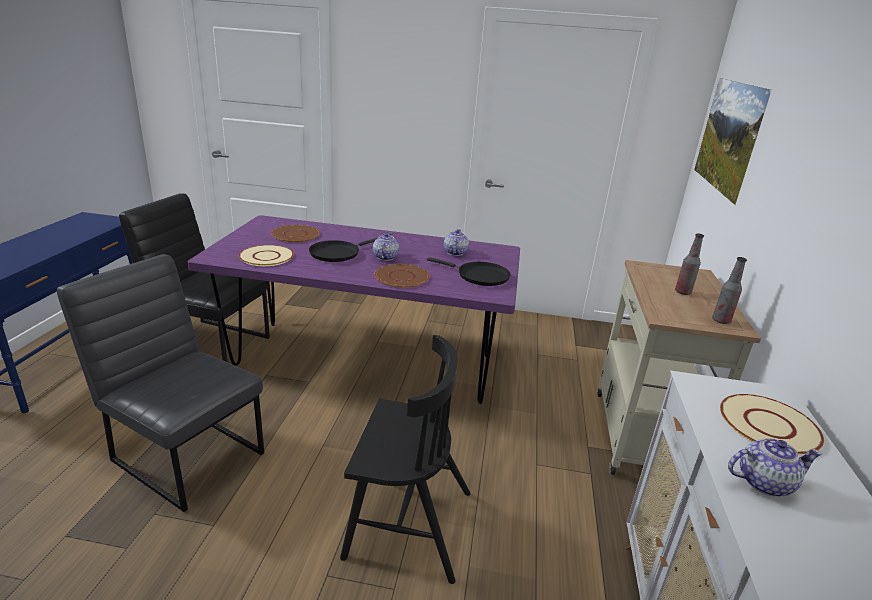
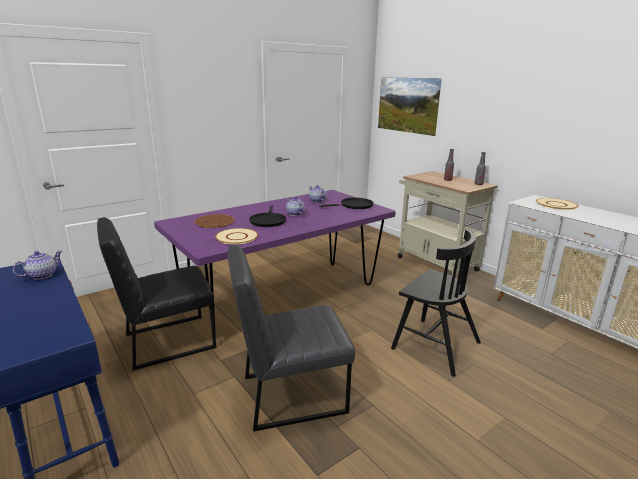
camera: 45 degrees left, 5 degrees down
black chair [340,335,471,584] -> black chair turned 75 degrees clockwise [391,230,481,377]
brown plate [374,264,430,288] -> none
teapot [728,438,822,496] -> teapot moved to [13,251,62,280]

